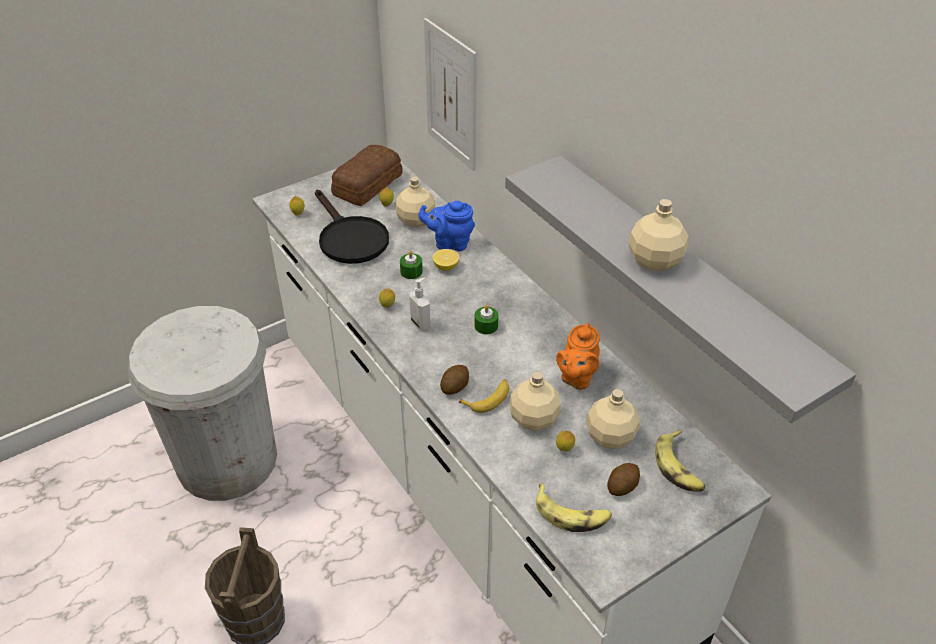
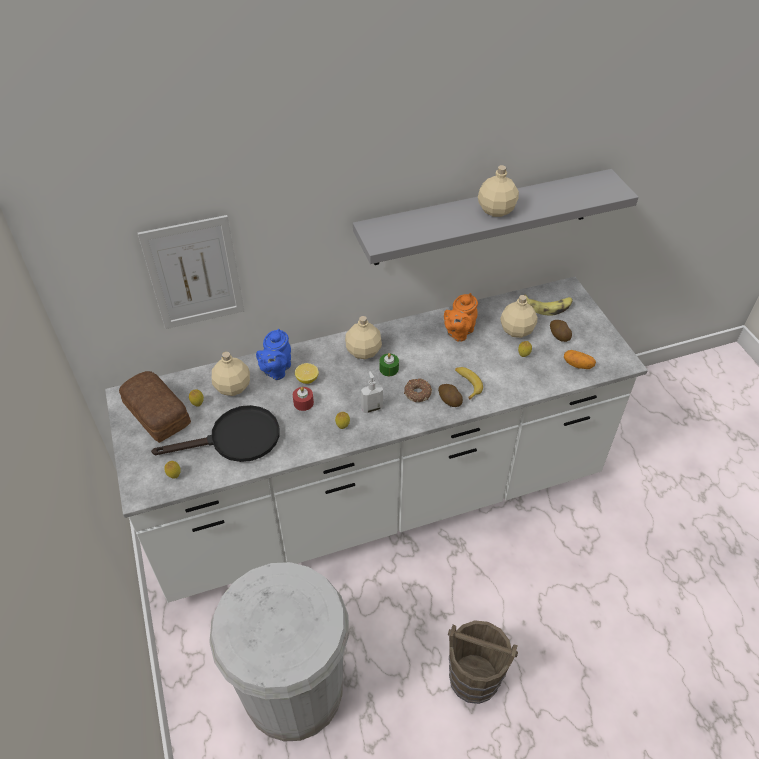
camera: 75 degrees left, 5 degrees up
green candle [400,251,423,279] -> red candle [293,387,314,411]
beige bottle [509,372,561,431] -> beige bottle moved to [345,316,382,359]
banana [536,483,612,532] -> potato [564,350,596,369]
orange teapot [556,323,600,390] -> orange teapot turned 90 degrees clockwise [444,293,478,342]
none -> donut [404,379,432,402]

